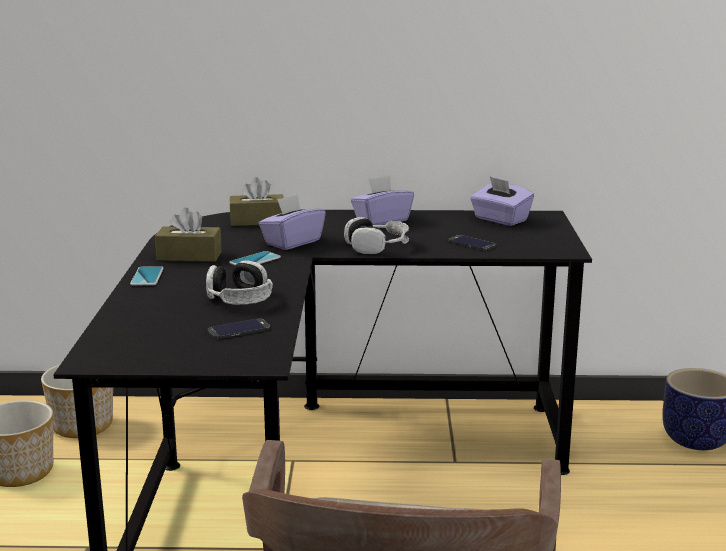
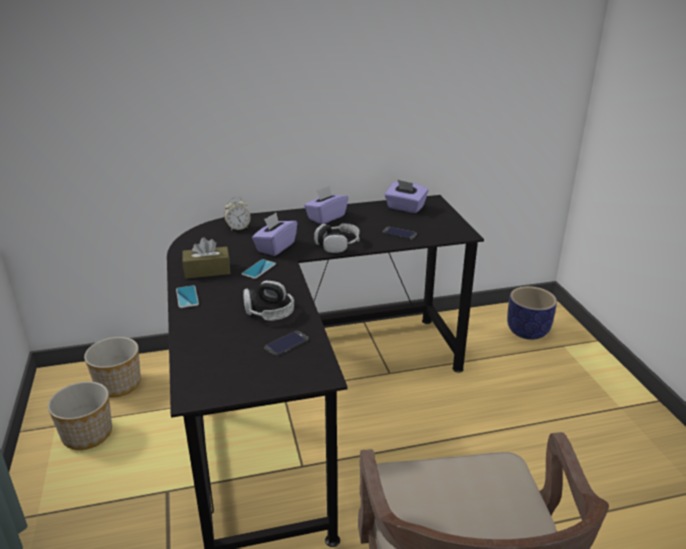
camera: 15 degrees left, 10 degrees up
brown tissue box [229,177,284,226] -> alarm clock [224,197,251,231]

